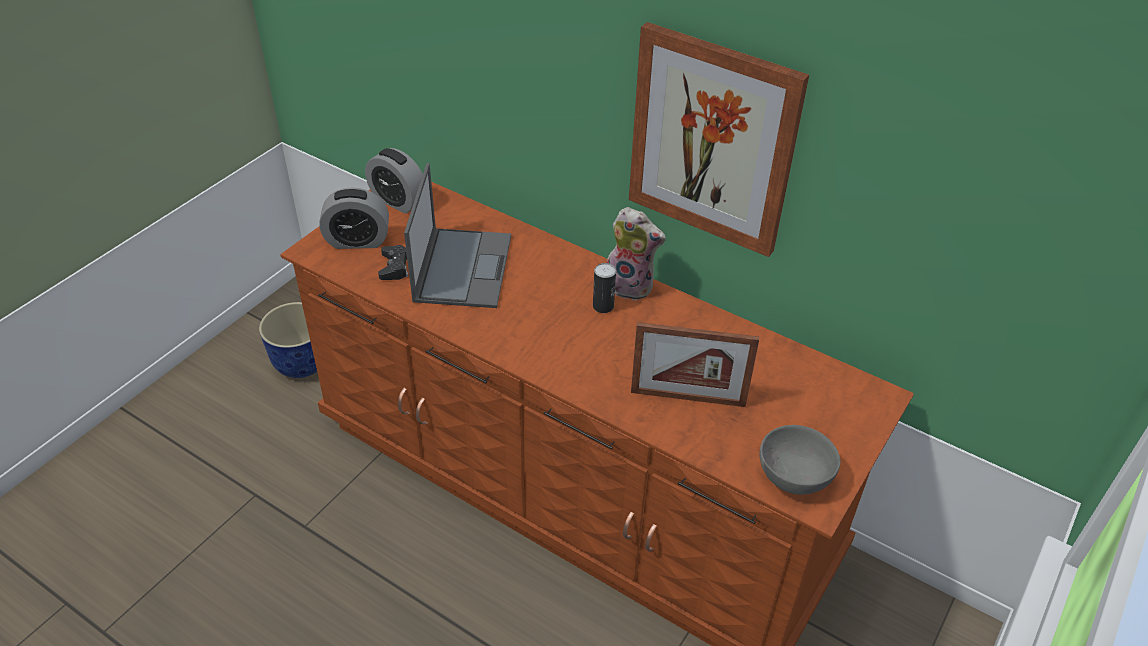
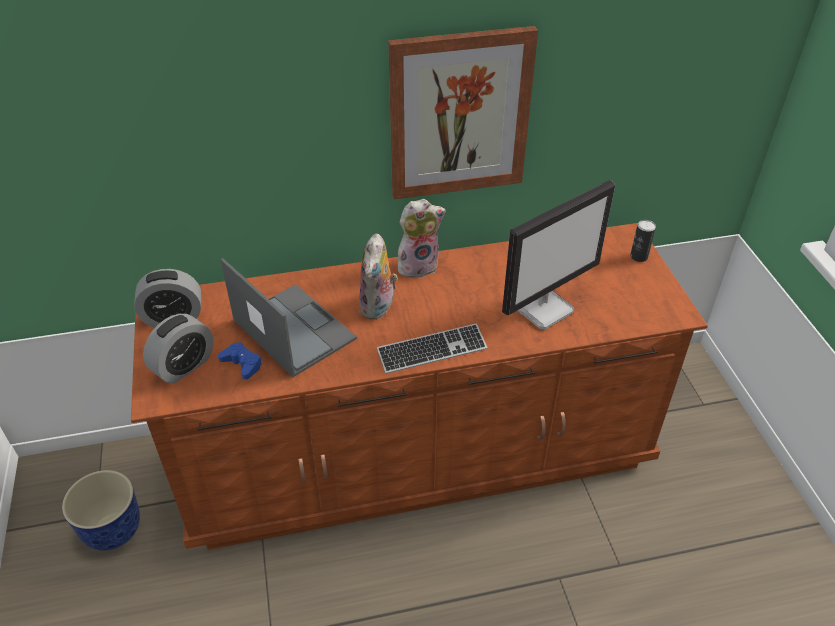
camera: 45 degrees left, 0 degrees up
black game controller [378,245,408,280] -> blue game controller [218,342,262,380]
can [593,263,616,313] -> can moved to [630,220,656,262]
picture frame [631,322,759,407] -> monitor [502,180,615,329]
grey bowl [759,425,840,495] -> none
none -> plush toy [359,233,398,320]
none -> keyboard [377,324,487,374]

